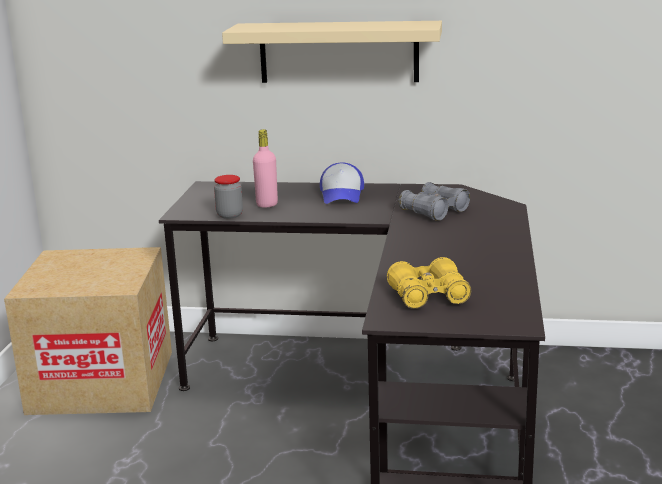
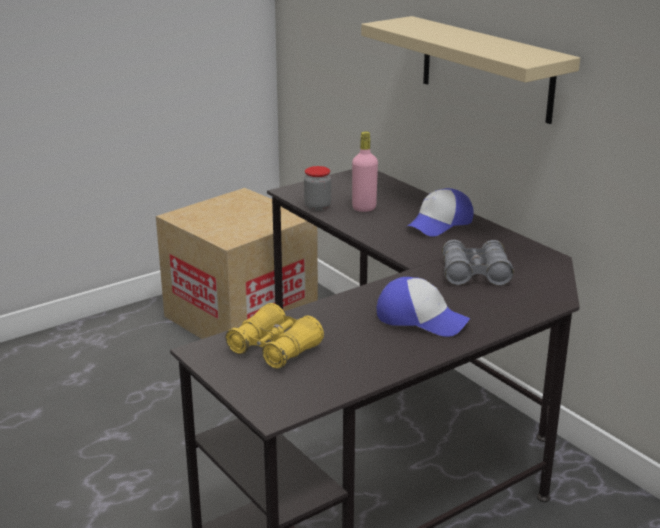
camera: 45 degrees right, 5 degrees up
none -> cap [377,277,470,337]

